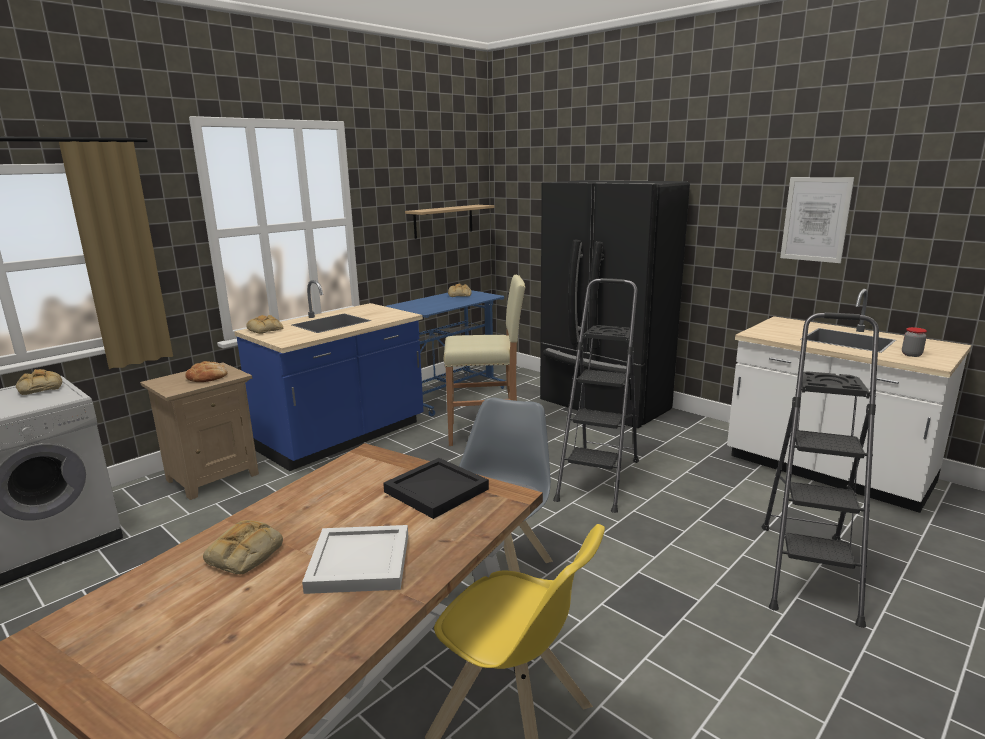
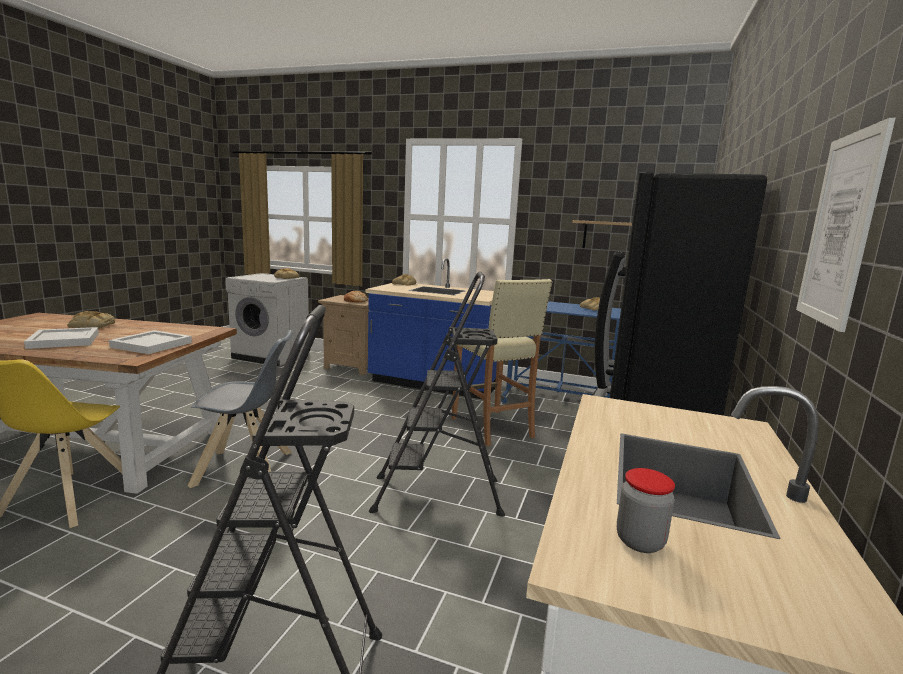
camera: 65 degrees right, 5 degrees down
black tray [383,458,489,519] -> white tray [109,330,192,354]

